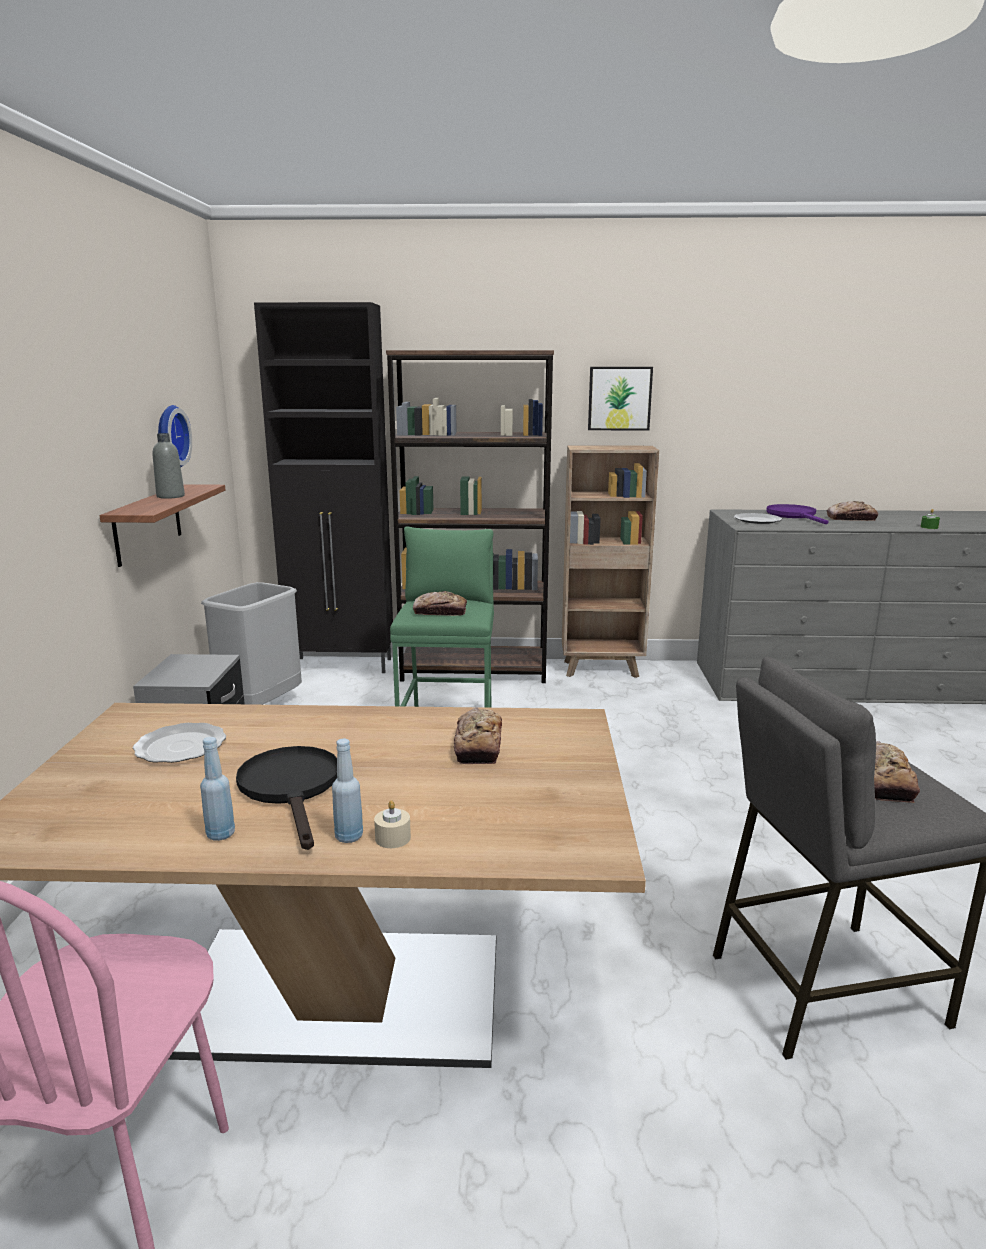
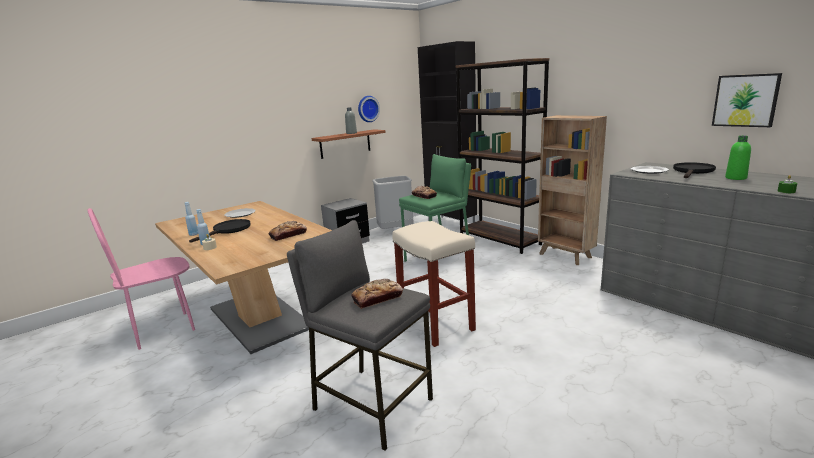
camera: 50 degrees right, 0 degrees up
picture [588,367,653,430] -> picture moved to [712,73,782,127]
purple frying pan [766,504,829,524] -> black frying pan [673,162,716,178]
bread [827,501,878,521] -> green bottle [725,136,751,180]
none -> beige stool [392,221,476,347]

